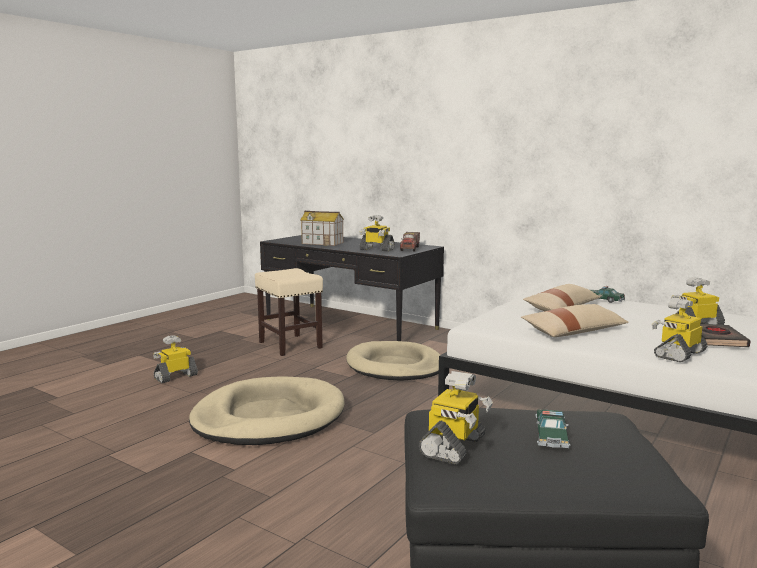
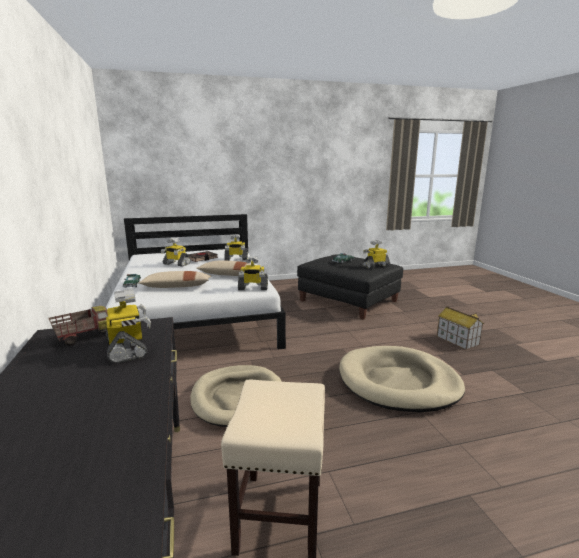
camera: 140 degrees left, 5 degrees up
toy robot [153,335,198,383] -> toy robot moved to [238,256,268,290]
toy house [300,211,344,246] -> toy house moved to [437,306,484,350]

